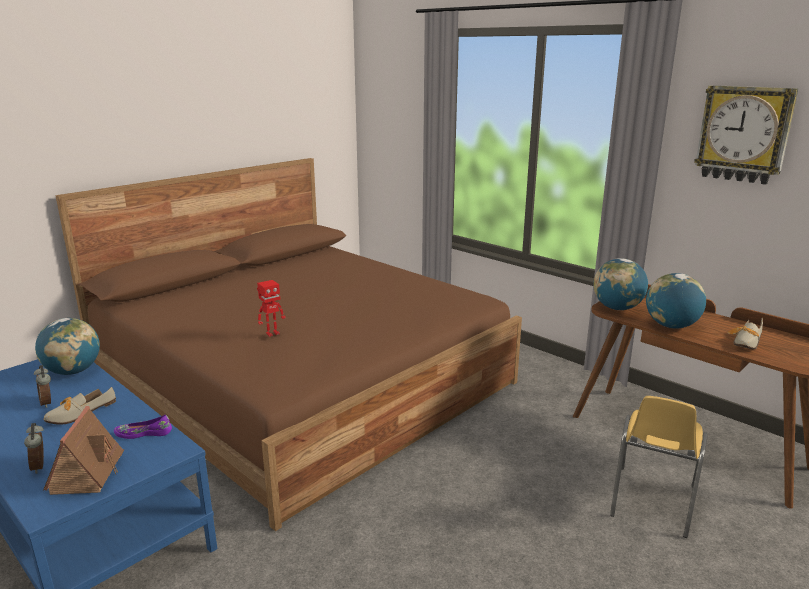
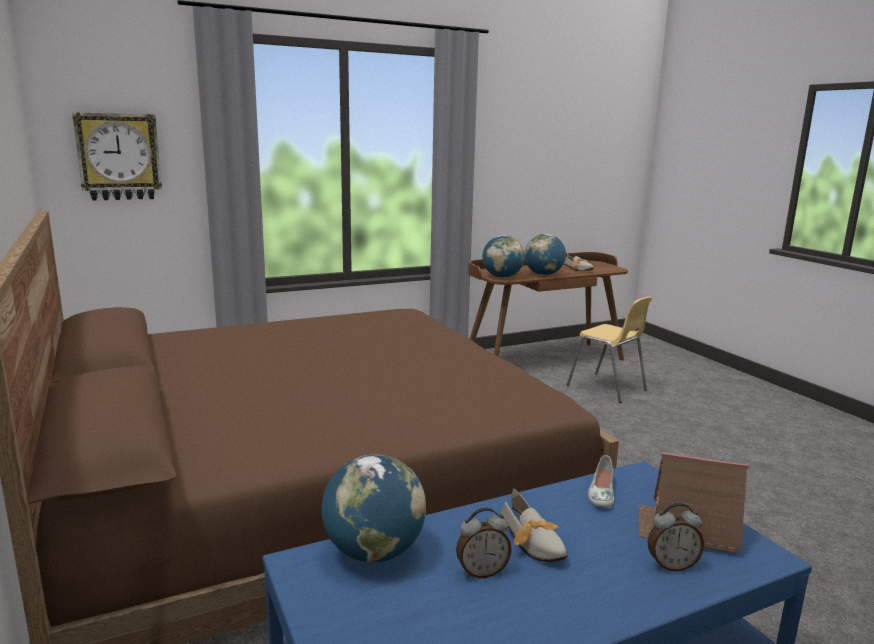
camera: 70 degrees left, 5 degrees down
purple shoe [114,415,172,439] -> white shoe [588,455,614,508]
toy robot [257,280,286,337] -> none
wall clock [694,85,798,185] -> wall clock moved to [72,112,162,201]

